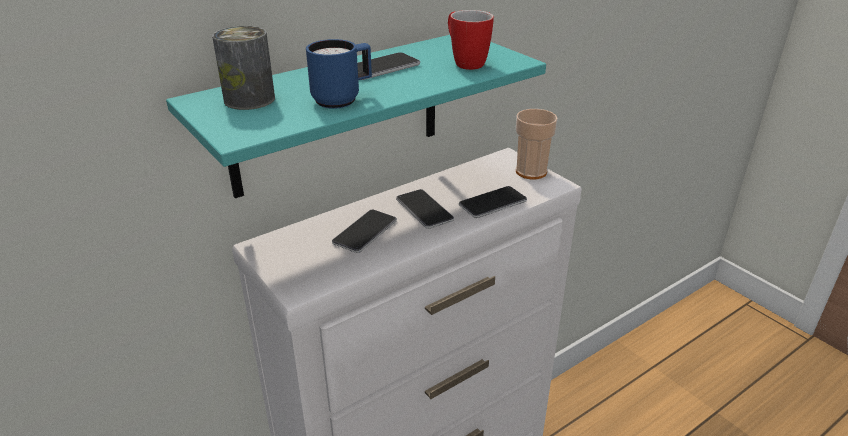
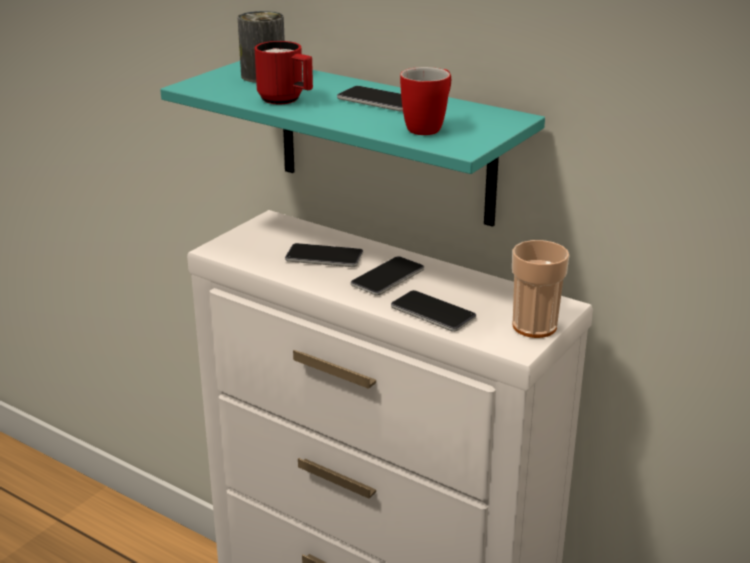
camera: 70 degrees right, 5 degrees down
blue mug [306,39,372,109] -> red mug [255,41,313,104]

